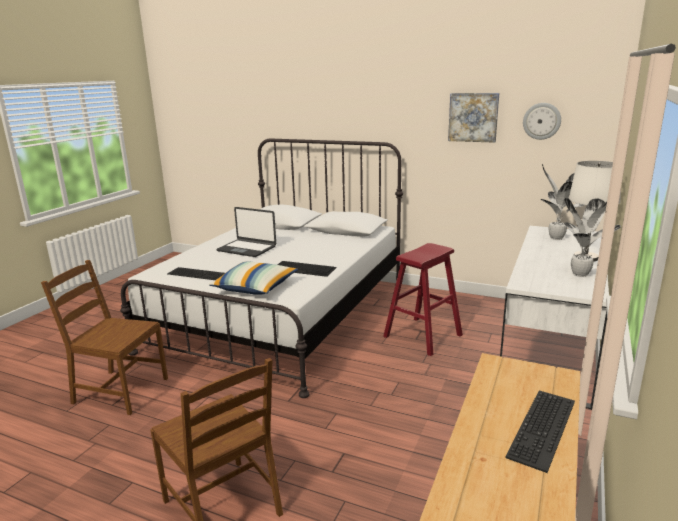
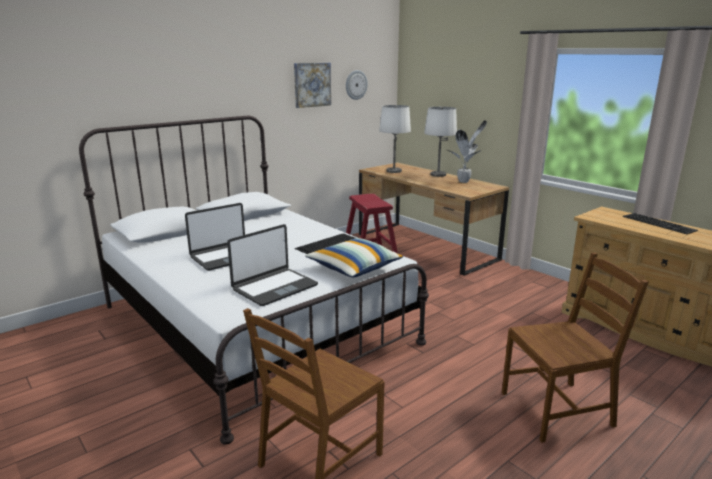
camera: 65 degrees left, 0 degrees up
keyboard [167,267,225,280] -> laptop [227,224,318,306]
white desk [500,226,609,410] -> brown desk [359,163,509,276]
potted plant [541,164,585,240] -> white table lamp [379,105,411,173]

